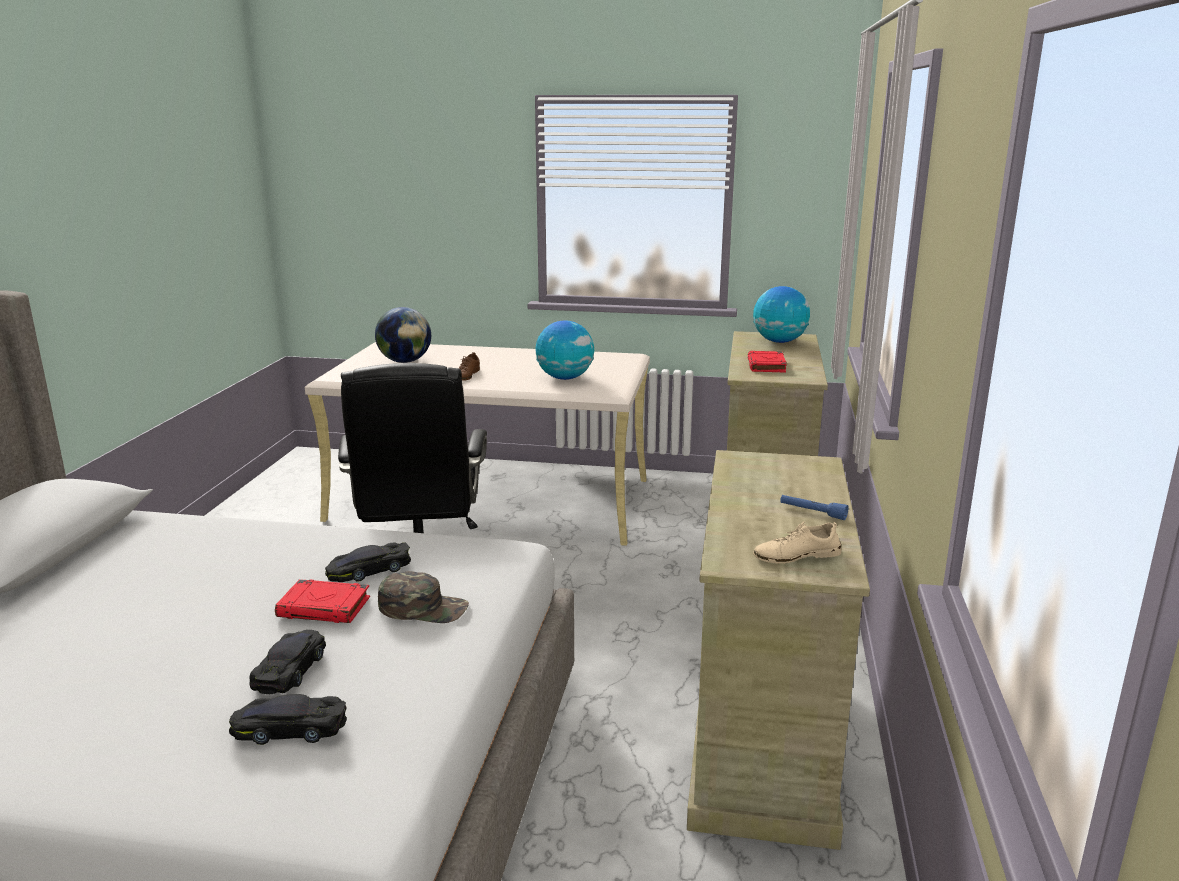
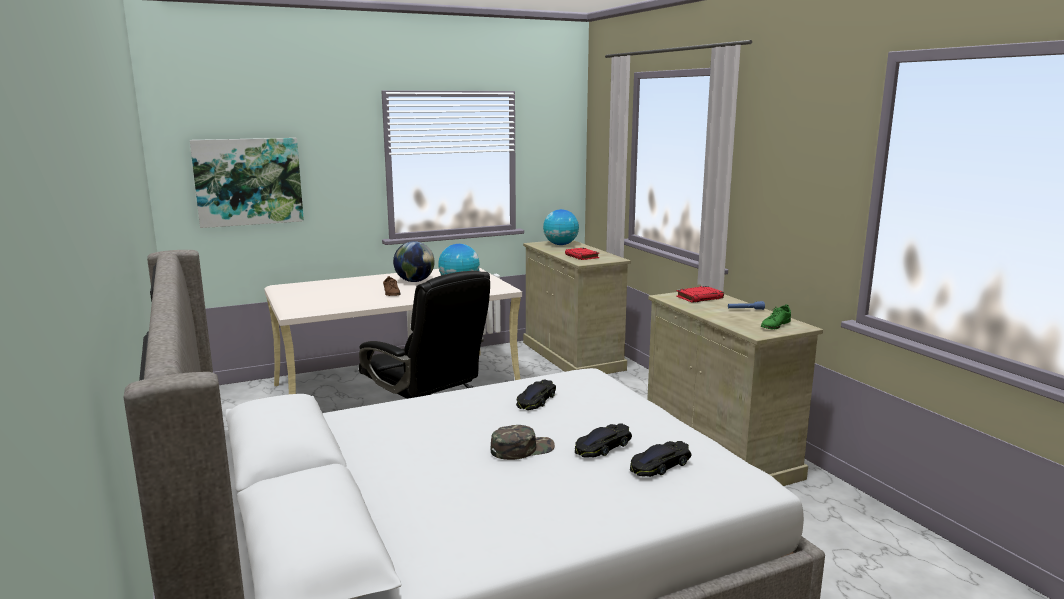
camera: 35 degrees left, 5 degrees down
black toy car [249,630,326,694] -> black toy car turned 105 degrees counterclockwise [575,423,632,458]
red book [275,579,370,623] -> red book moved to [676,286,724,303]
globe [375,307,431,363] -> globe moved to [393,241,435,282]
green cap [378,571,469,623] -> green cap moved to [491,425,555,460]
beige shoe [753,521,841,564] -> green shoe [761,304,791,330]
none -> picture [190,138,304,228]

